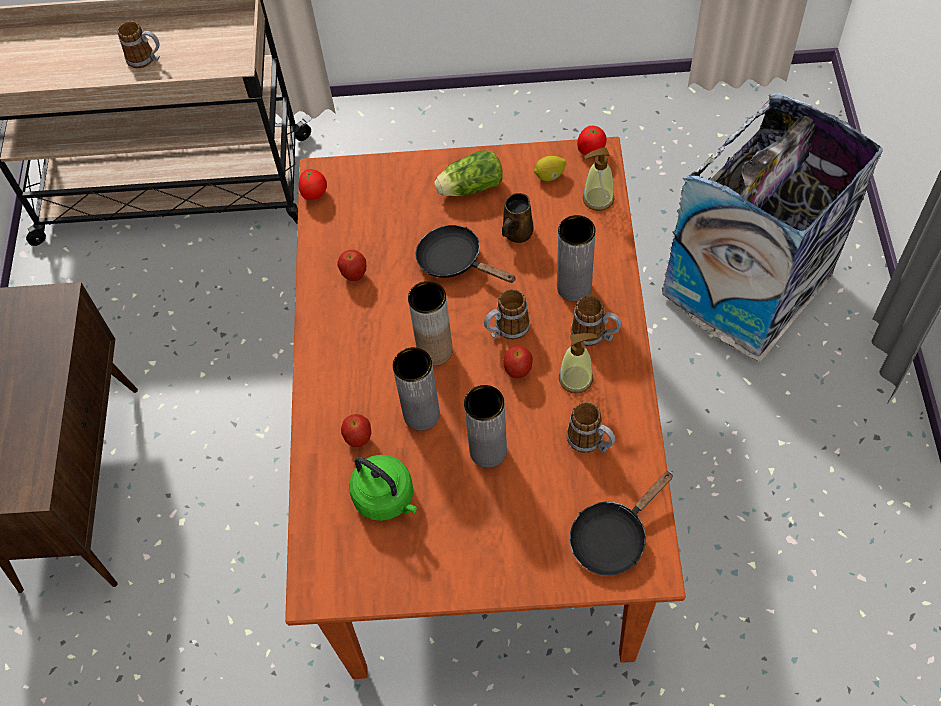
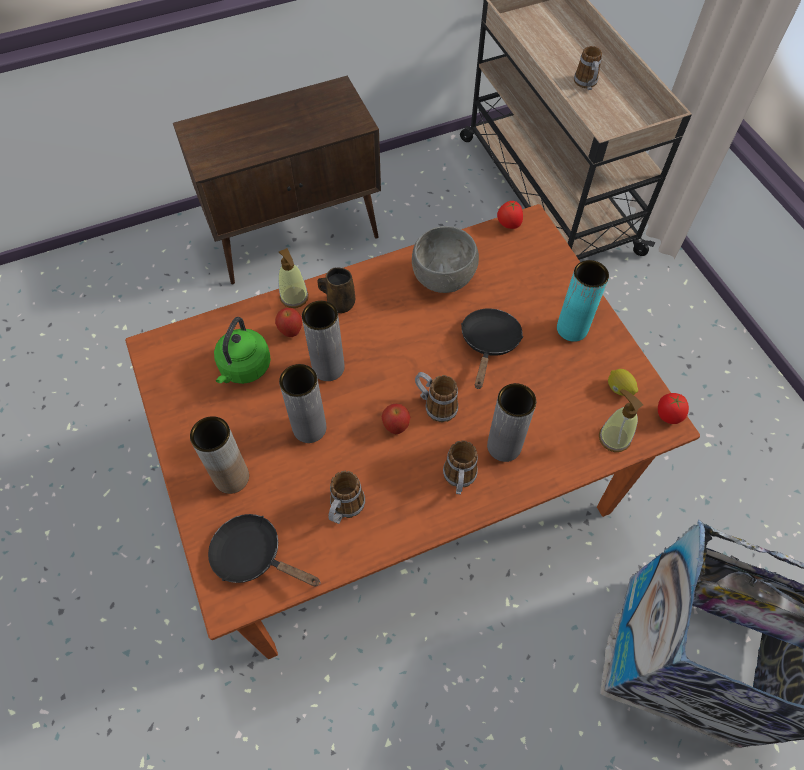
camera: 65 degrees right, 0 degrees up
apple [337,250,366,281] -> grey bowl [412,226,479,293]
brown vase [408,281,453,366] -> brown vase moved to [190,416,249,494]
lettuce [434,150,503,196] -> turquoise vase [557,260,609,342]
brown mug [502,193,534,243] -> brown mug moved to [318,268,355,313]
soap dispenser [559,333,597,393] -> soap dispenser moved to [278,248,309,308]

